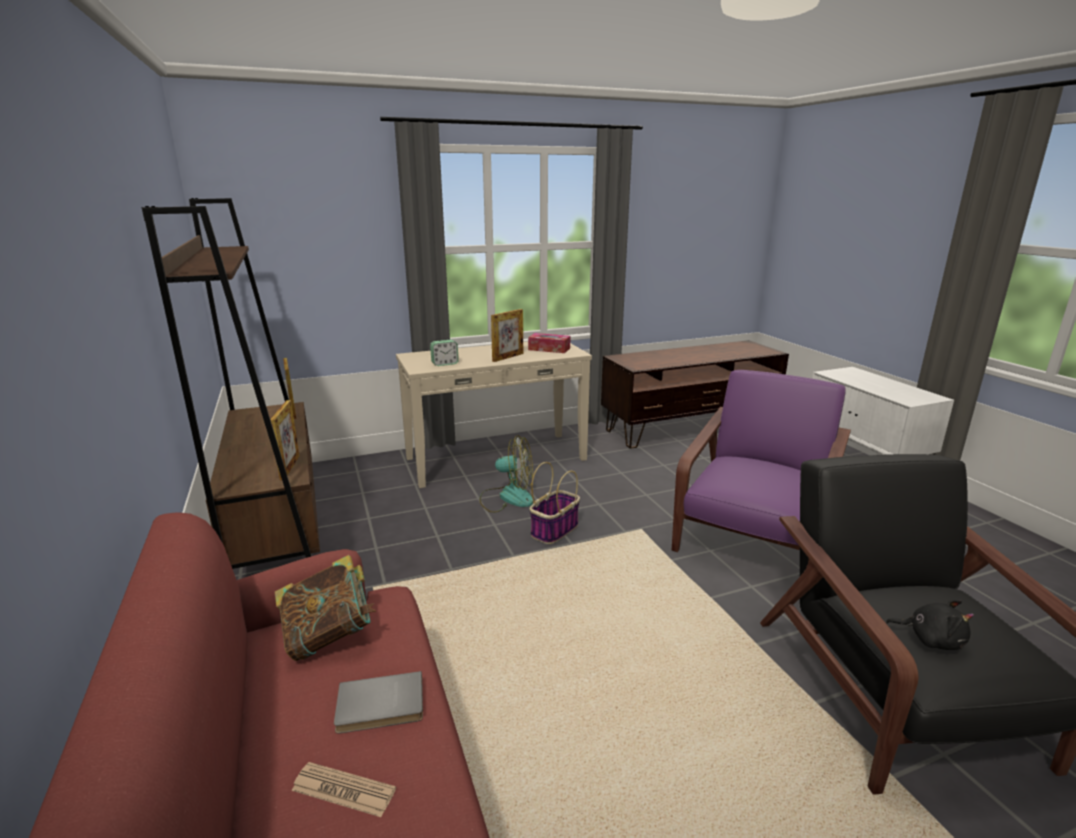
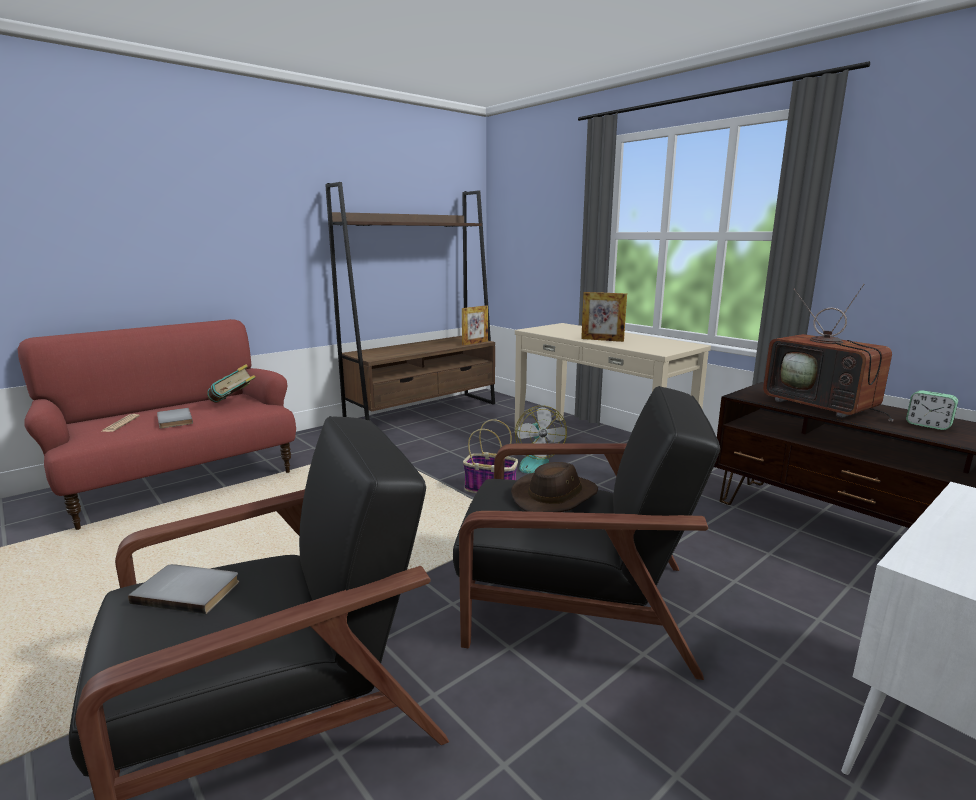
camera: 70 degrees right, 5 degrees down
picture frame [270,400,300,480] -> none
alarm clock [430,340,459,366] -> alarm clock moved to [906,390,958,430]
tissue box [528,333,570,353] -> none
purple armchair [672,370,851,552] -> black armchair [453,386,720,680]
black plush toy [886,600,974,650] -> grey book [128,564,239,614]
none -> brown hat [511,462,598,512]
none -> television [763,284,894,422]

